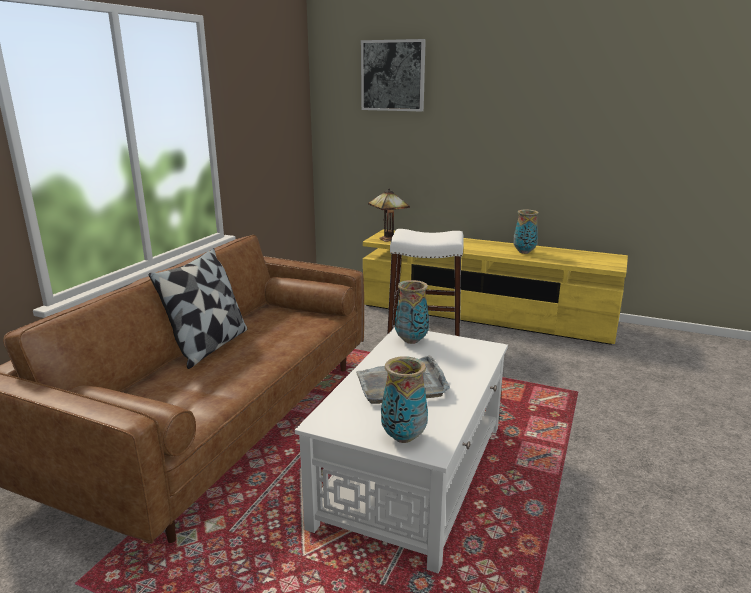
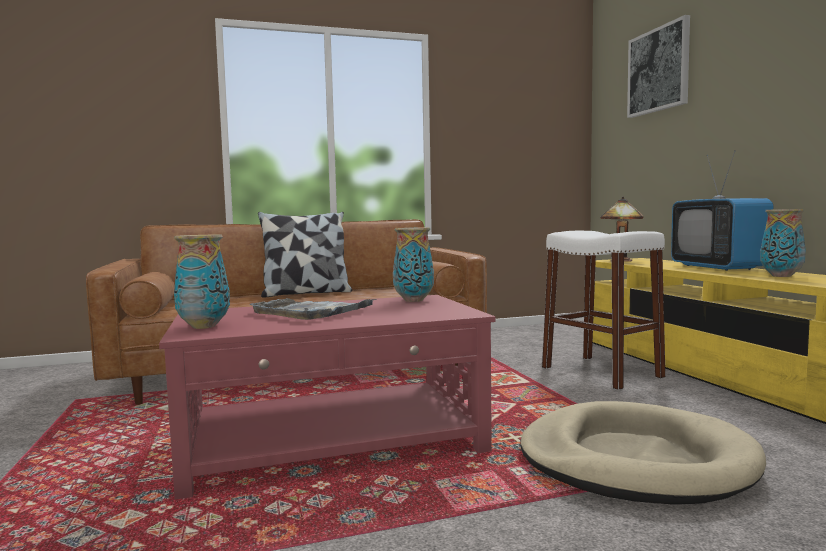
camera: 50 degrees right, 15 degrees down
white coffee table [295,327,508,574] -> red coffee table [159,295,495,500]
none -> beige dog bed [520,401,766,505]
none -> television [671,150,773,271]

